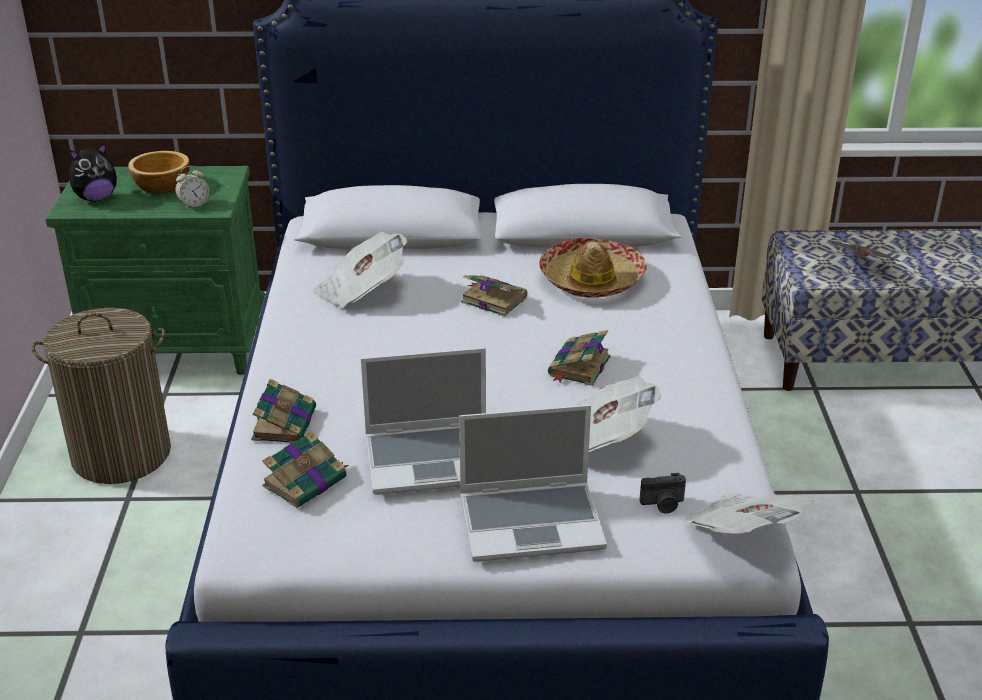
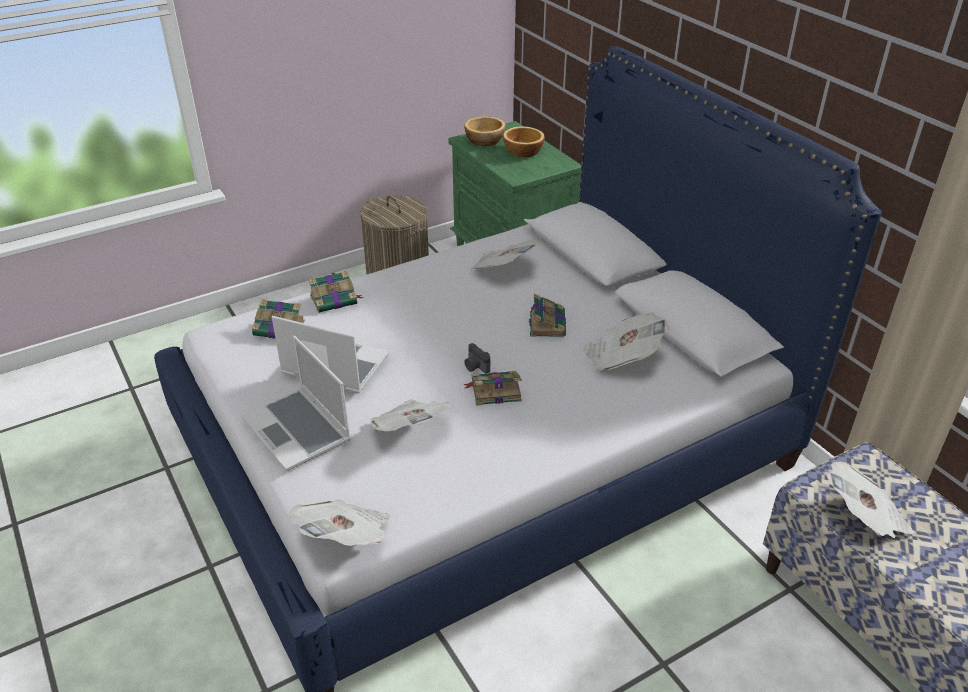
camera: 60 degrees right, 5 degrees up
plush toy [70,142,117,202] -> bowl [464,116,505,146]
alarm clock [175,166,209,209] -> none
laptop [361,348,486,495] -> laptop turned 150 degrees clockwise [272,316,389,393]
hat [539,238,647,298] -> newspaper [584,312,669,372]
camera [640,473,686,513] -> camera moved to [464,343,490,373]

